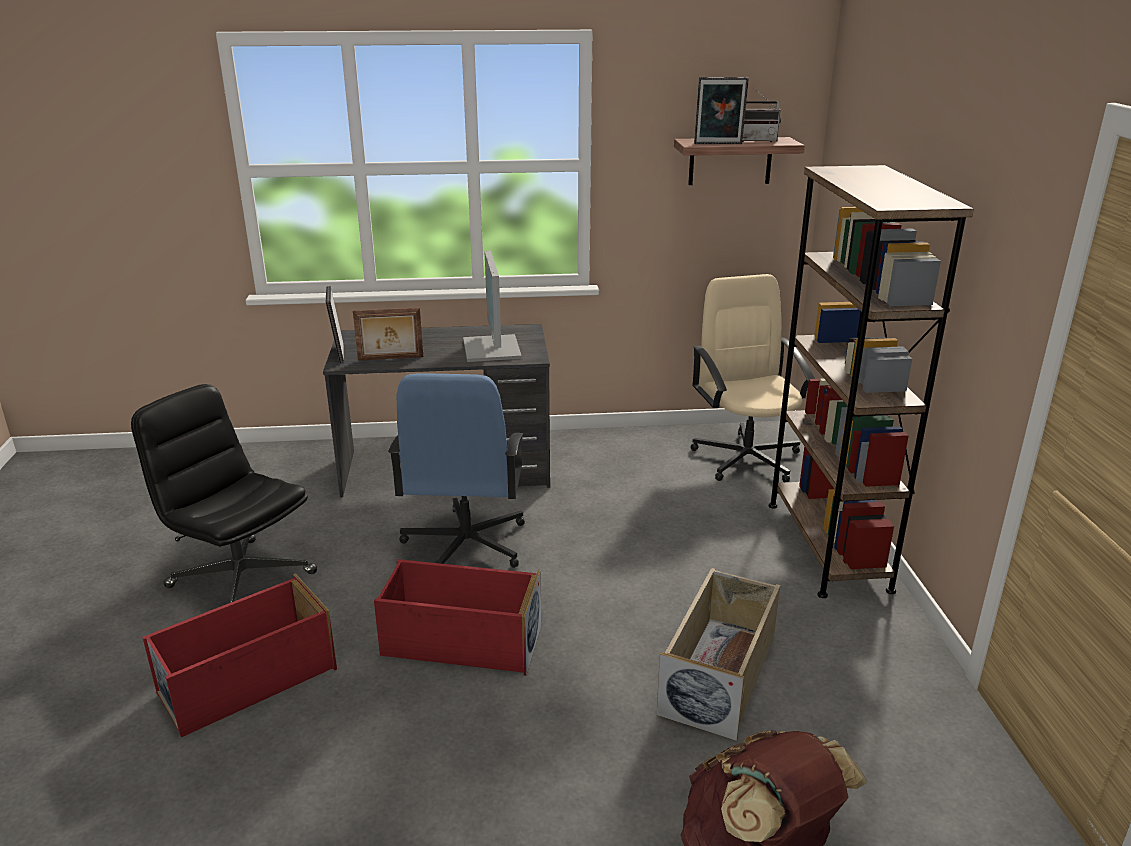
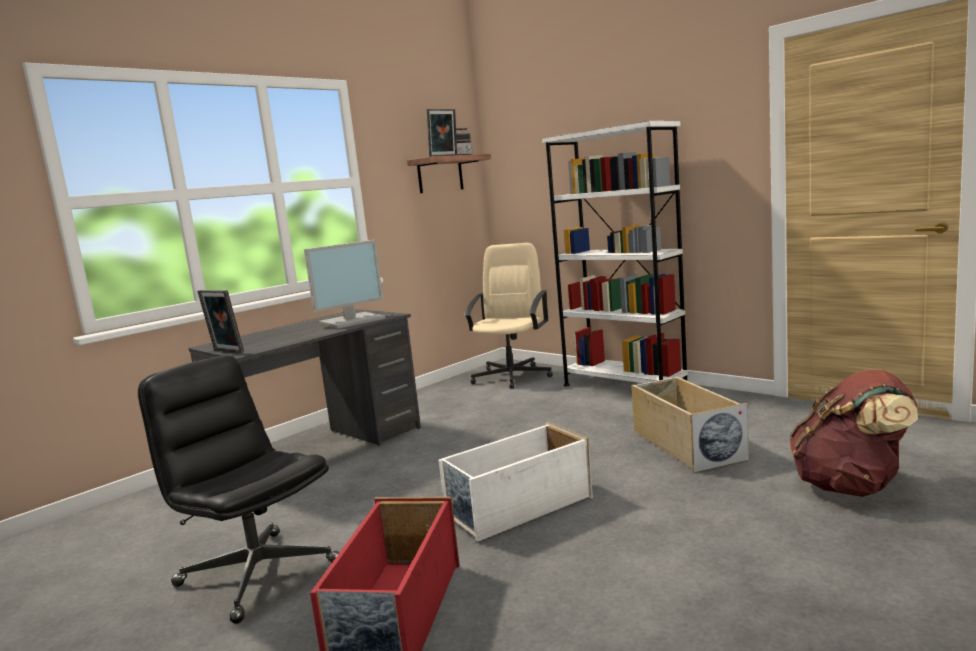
camera: 40 degrees left, 15 degrees down
black office chair [131,384,317,603] -> black office chair turned 45 degrees clockwise [138,356,340,624]
picture frame [353,307,423,360] -> none
red storage box [374,559,541,676] -> white storage box [439,421,593,542]
blue office chair [388,373,525,568] -> none
monitor [463,251,522,362] -> monitor turned 75 degrees counterclockwise [304,240,385,329]
beige office chair [690,274,815,482] -> beige office chair turned 75 degrees clockwise [464,243,553,389]
brown bookcase [769,165,974,598] -> white bookcase [542,121,688,386]

